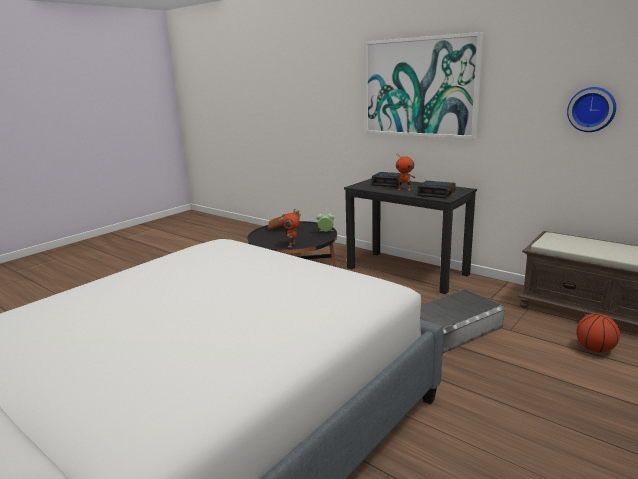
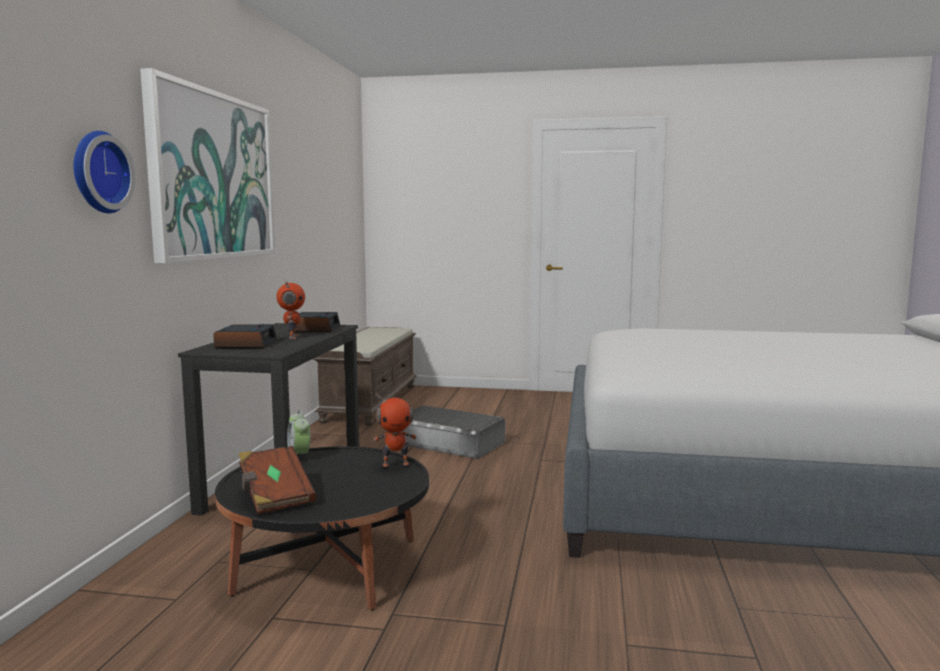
camera: 120 degrees left, 10 degrees down
wall clock [567,87,616,132] -> wall clock moved to [73,131,135,213]
basketball [576,313,620,353] -> none

